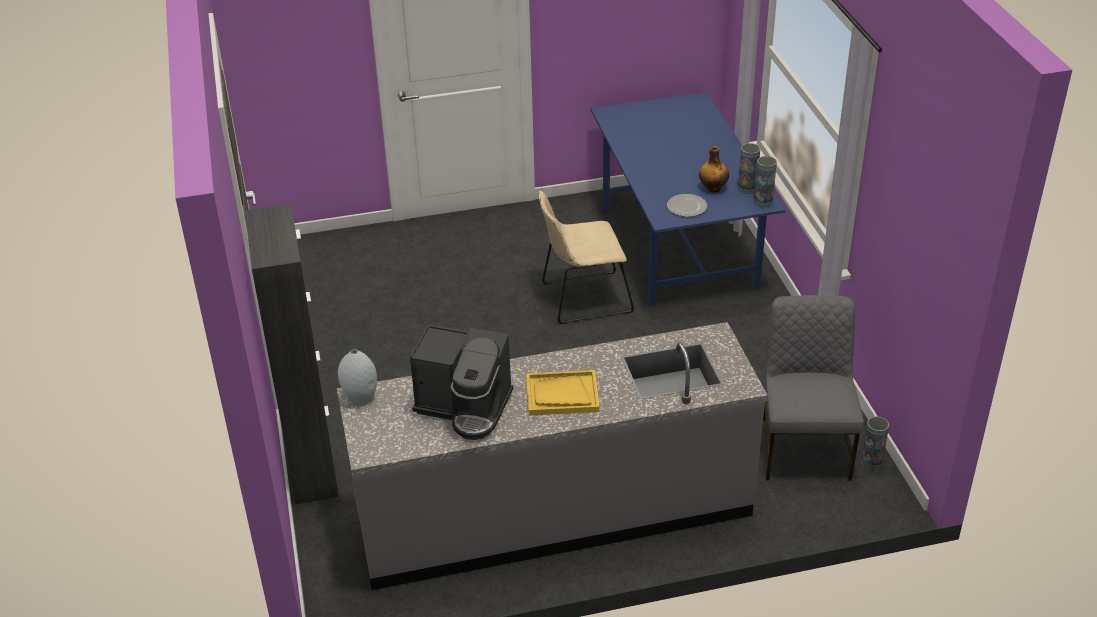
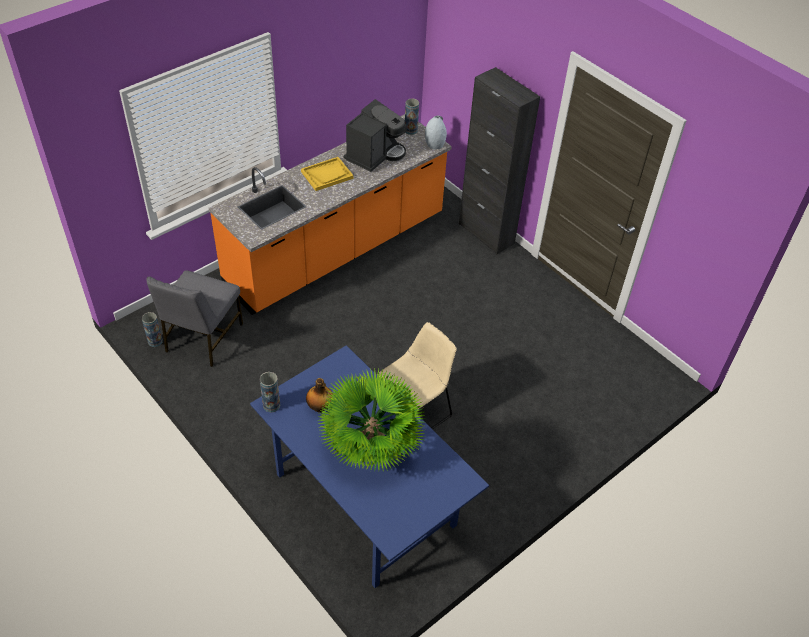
camera: 150 degrees right, 10 degrees up
grey counter [337,322,768,590] -> orange counter [209,114,452,315]
coffee machine [410,324,513,440] -> coffee machine turned 135 degrees clockwise [343,99,407,172]
plate [667,194,707,217] -> none
vase [738,143,760,194] -> vase moved to [404,99,419,135]
grey chair [763,295,864,481] -> grey chair turned 45 degrees clockwise [146,270,243,367]
none -> potted plant [317,369,425,471]

